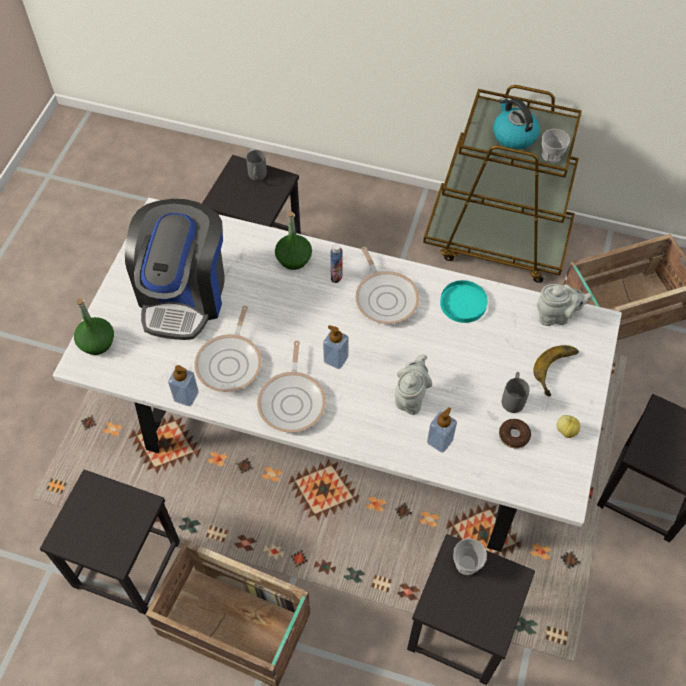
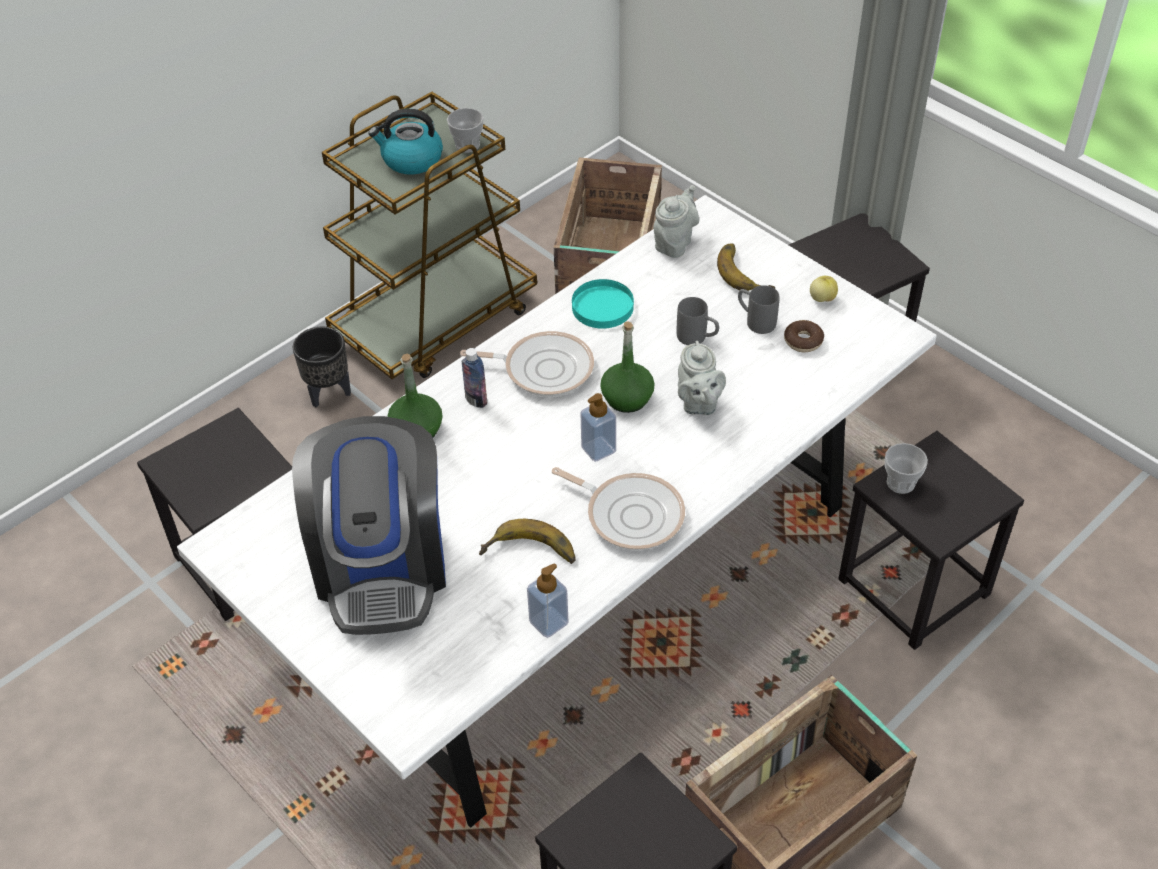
camera: 60 degrees left, 10 degrees down
green bottle [74,298,114,355] -> green bottle moved to [600,321,655,413]
coffee machine [125,199,224,340] -> coffee machine turned 45 degrees clockwise [292,416,446,635]
frying pan [195,306,262,392] -> banana [479,519,576,564]
grey mug [246,150,267,181] -> grey mug moved to [677,297,719,345]
grey teapot [395,355,432,415] -> grey teapot turned 150 degrees counterclockwise [678,341,726,415]
soap dispenser [427,407,457,453] -> none
none -> black planter [293,327,351,408]

